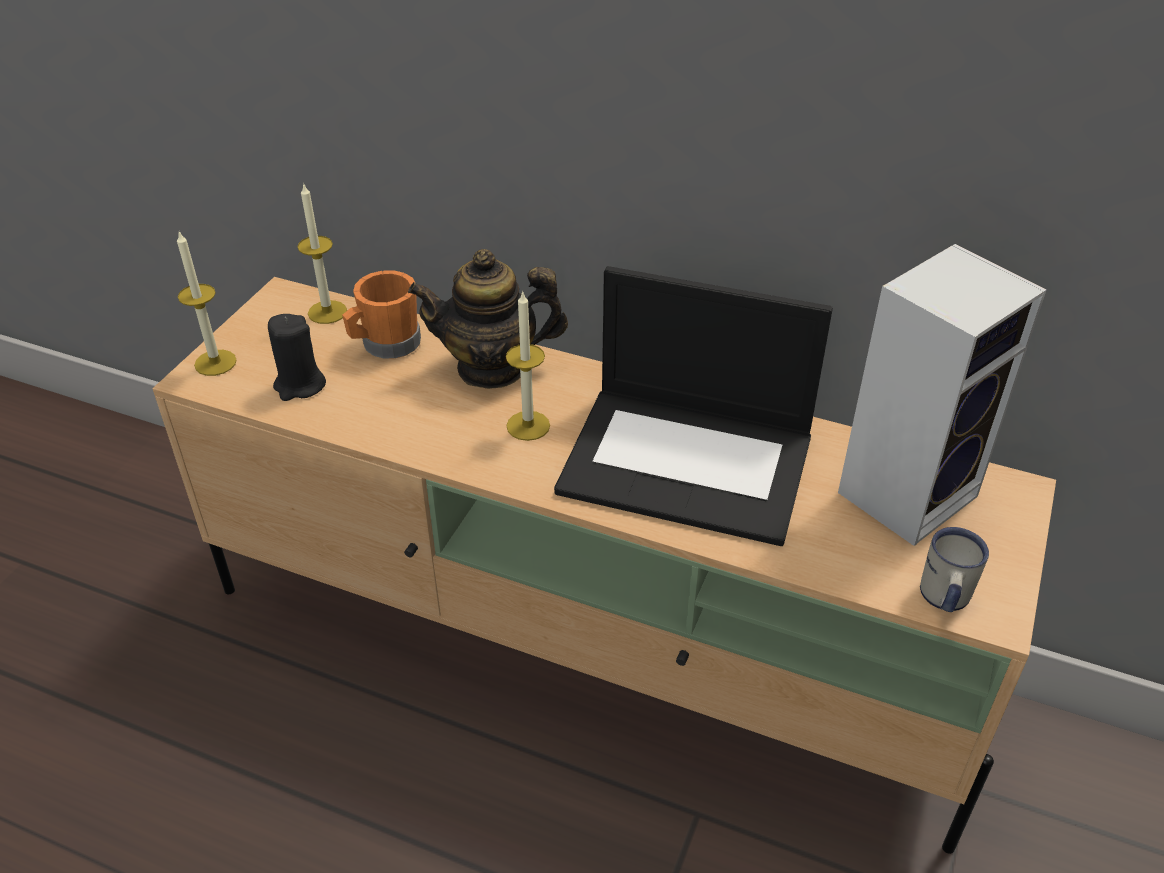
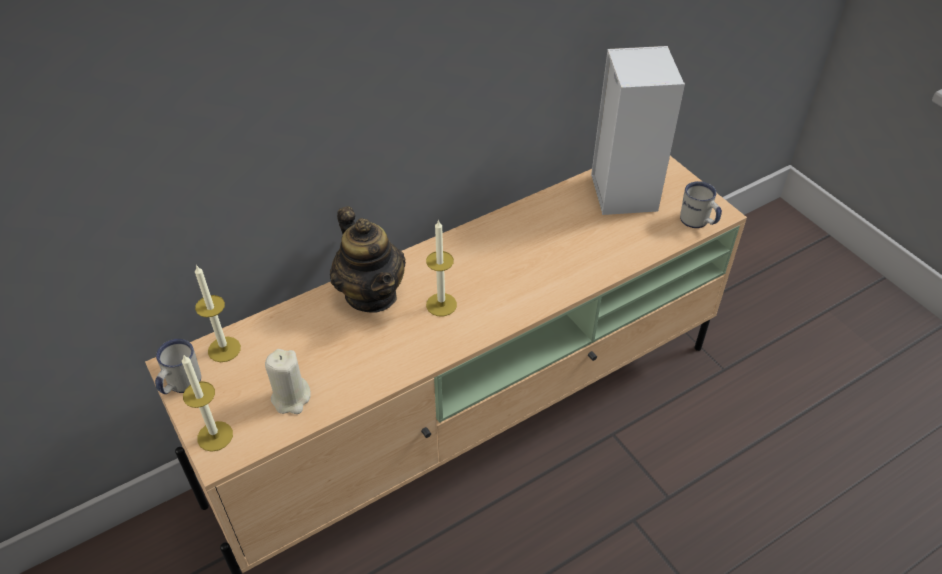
camera: 55 degrees left, 5 degrees up
black candle [268,314,326,401] -> beige candle [265,349,311,414]
orange mug [342,270,421,359] -> none
teapot [408,249,568,389] -> teapot turned 60 degrees counterclockwise [330,206,406,313]
laptop [554,266,833,546] -> none
none -> white mug [155,339,201,394]

